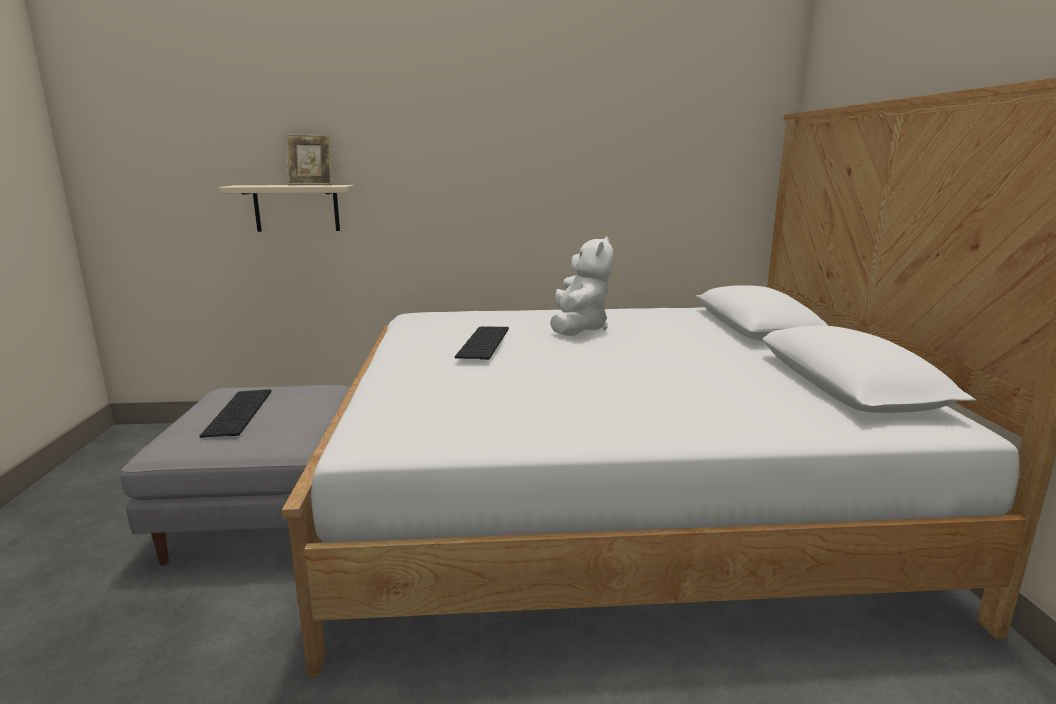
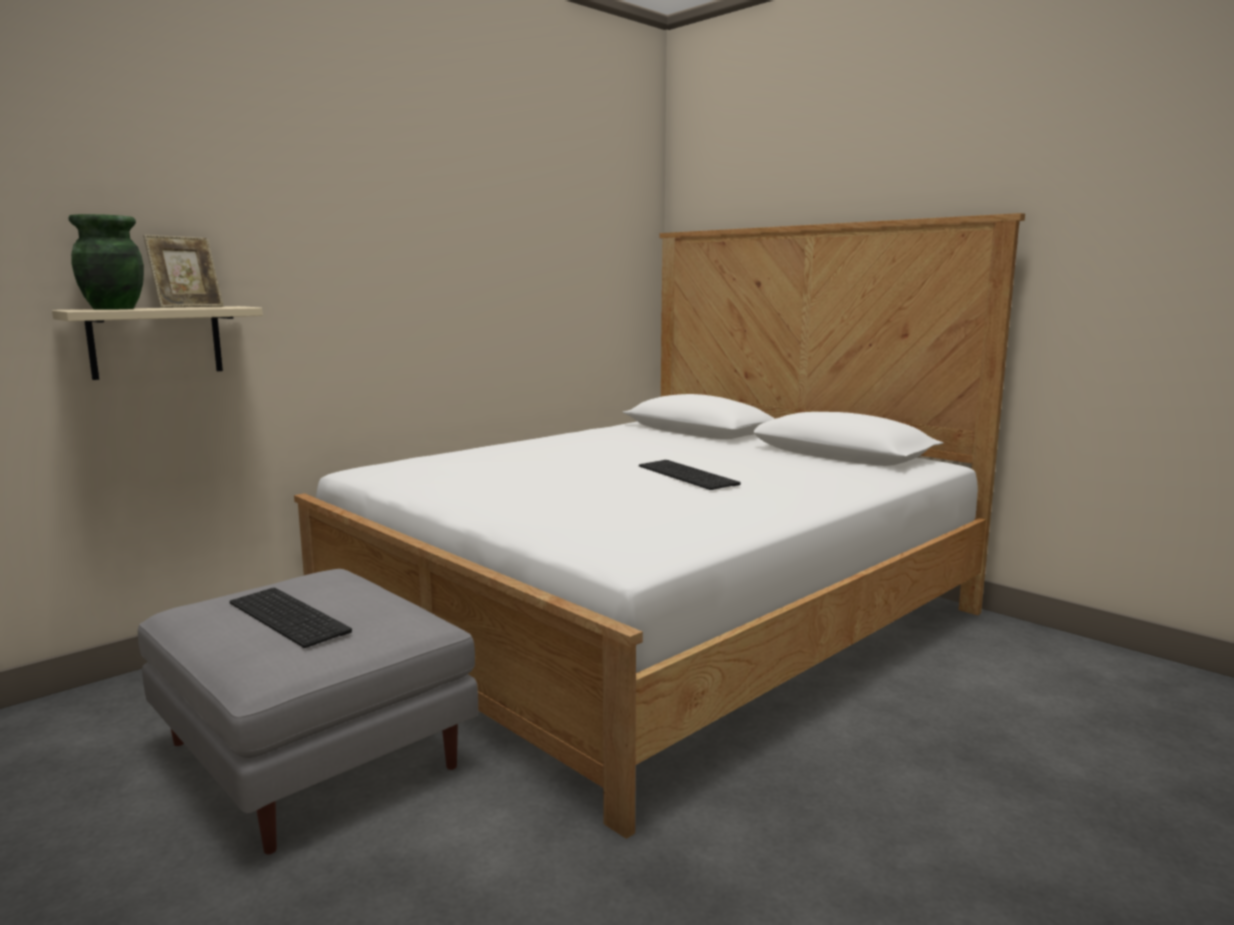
camera: 40 degrees left, 5 degrees down
keyboard [455,327,509,360] -> keyboard moved to [639,460,741,490]
white plush toy [550,236,614,336] -> none
none -> green vase [69,214,144,310]

